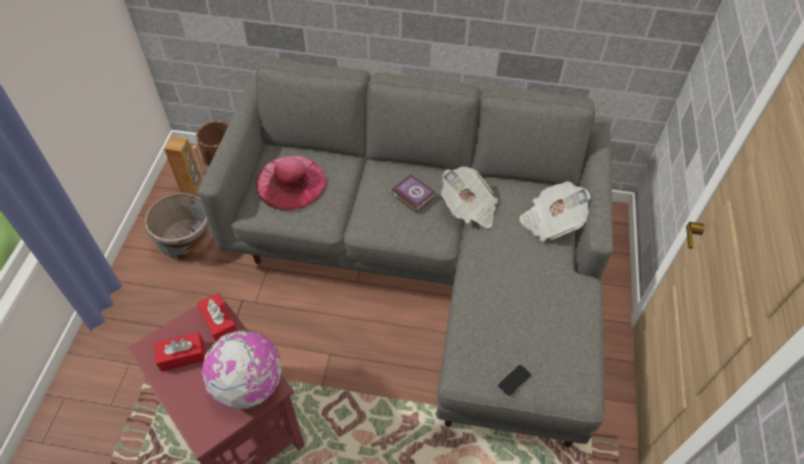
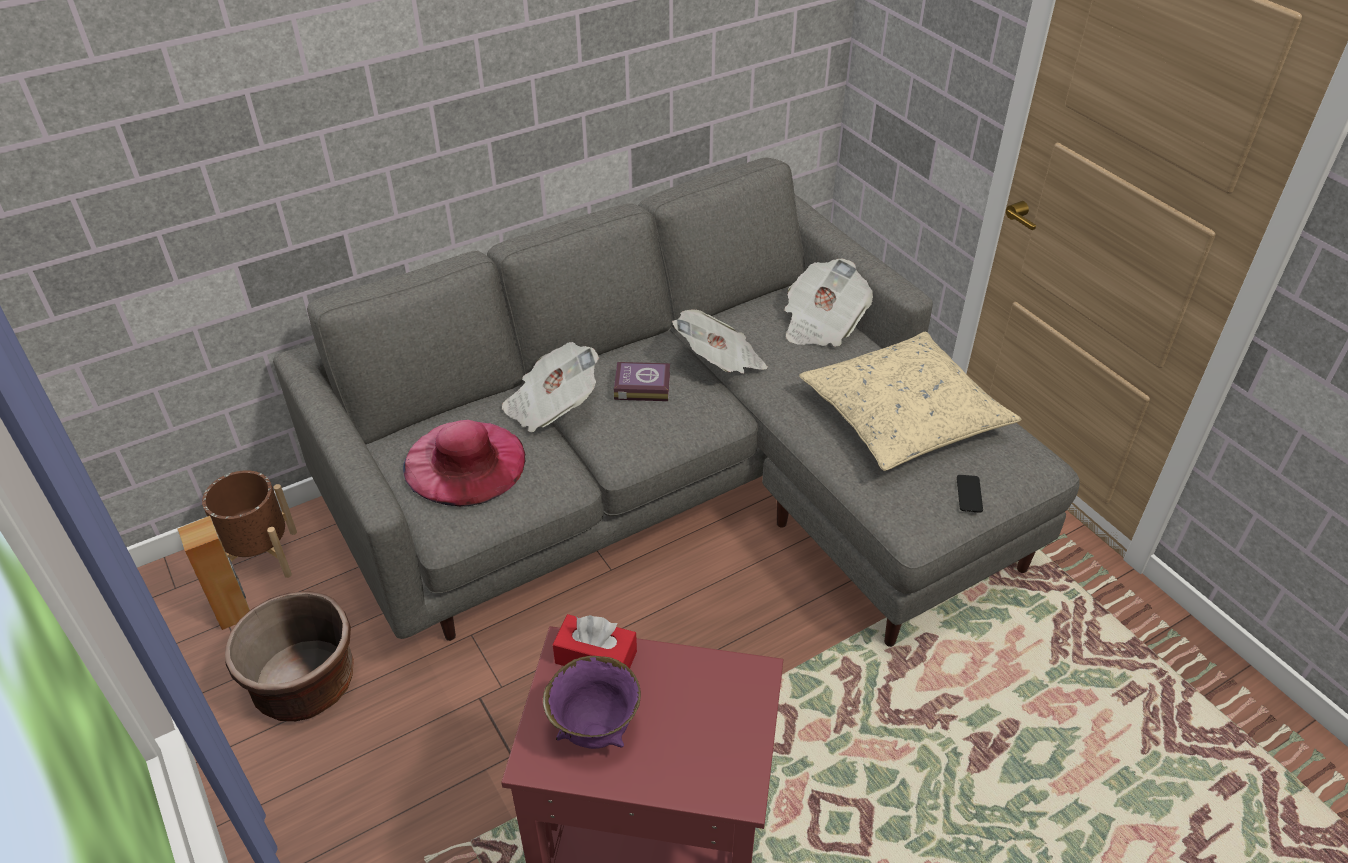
camera: 40 degrees left, 10 degrees down
grey planter [144,193,212,259] -> brown planter [225,591,354,721]
red tissue box [154,332,205,372] -> purple bowl [543,656,641,749]
globe [202,330,281,409] -> none
none -> newspaper [502,342,599,433]
none -> beige pillow [799,332,1021,471]

